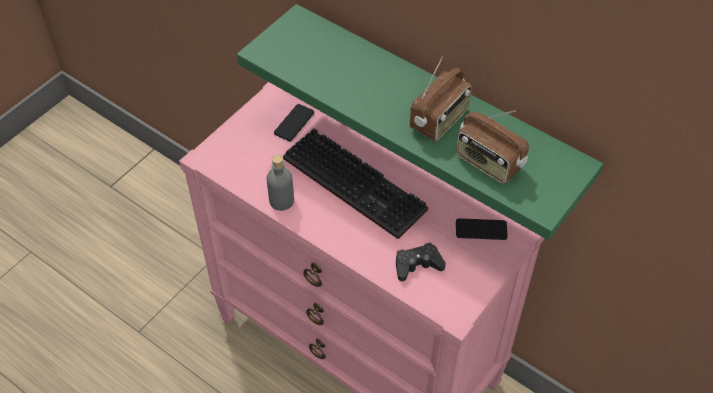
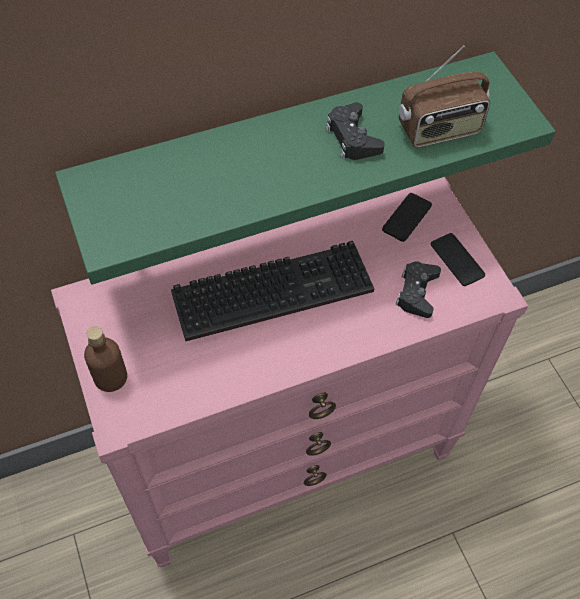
camera: 60 degrees left, 5 degrees up
grey bottle [267,154,294,211] -> none
phone [274,104,314,141] -> phone moved to [431,233,485,286]
radio [410,57,472,141] -> black game controller [326,102,385,160]
none -> brown bottle [84,326,127,392]

